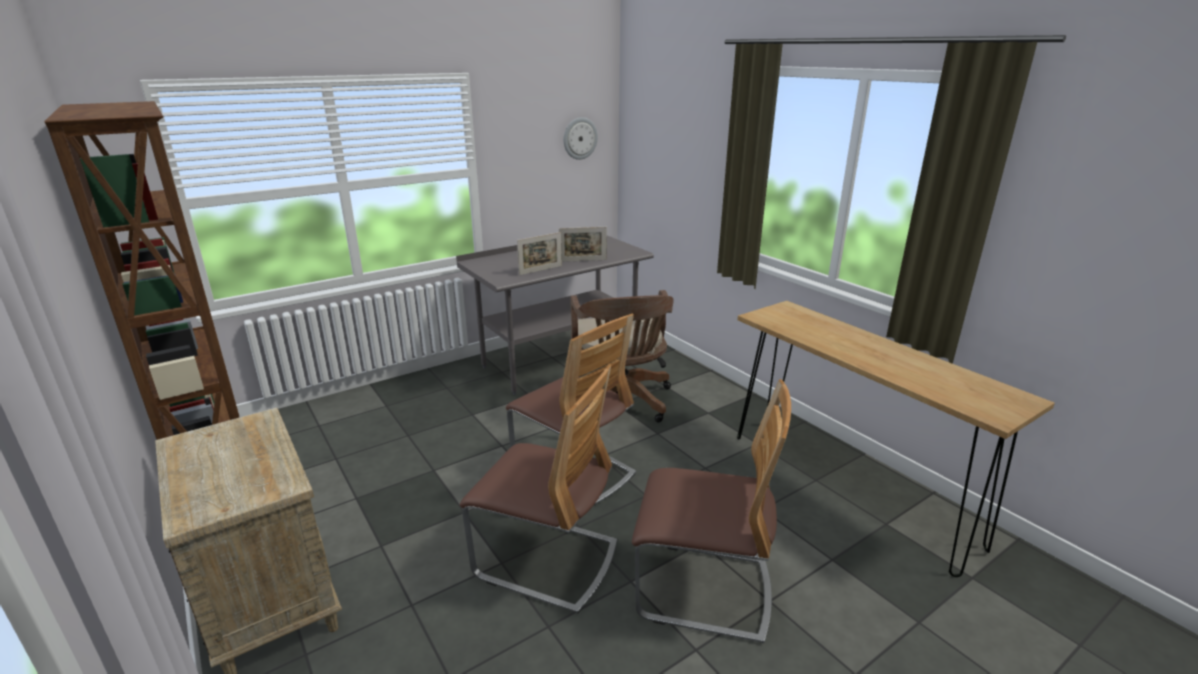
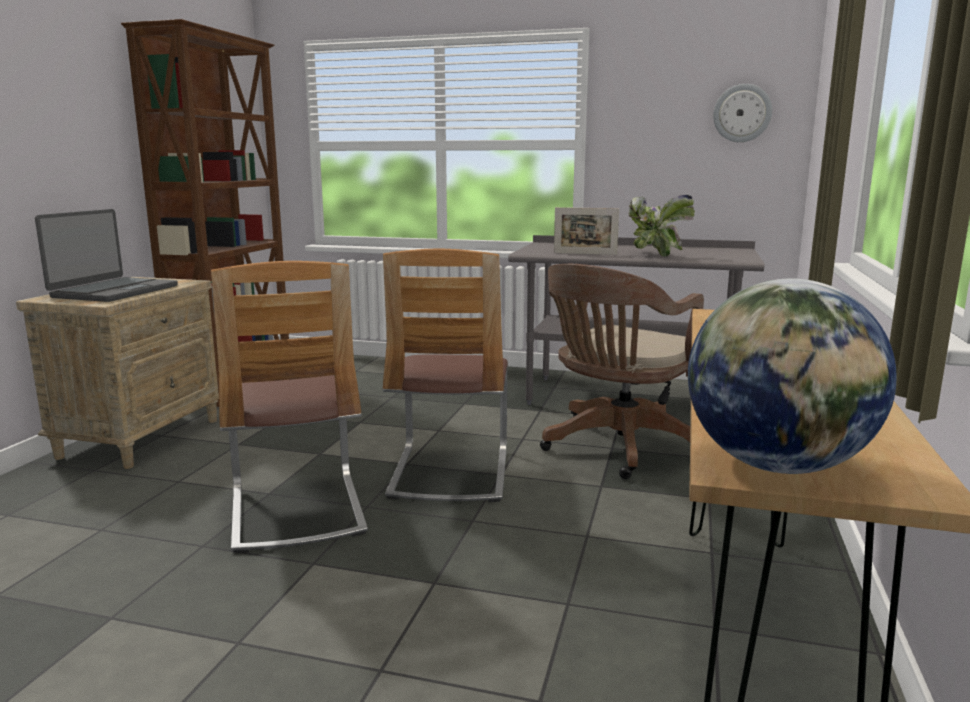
camera: 50 degrees right, 10 degrees down
picture frame [559,227,607,262] -> potted plant [628,195,695,256]
chair [632,379,791,643] -> none
none -> laptop [35,209,178,302]
none -> globe [688,278,896,474]

